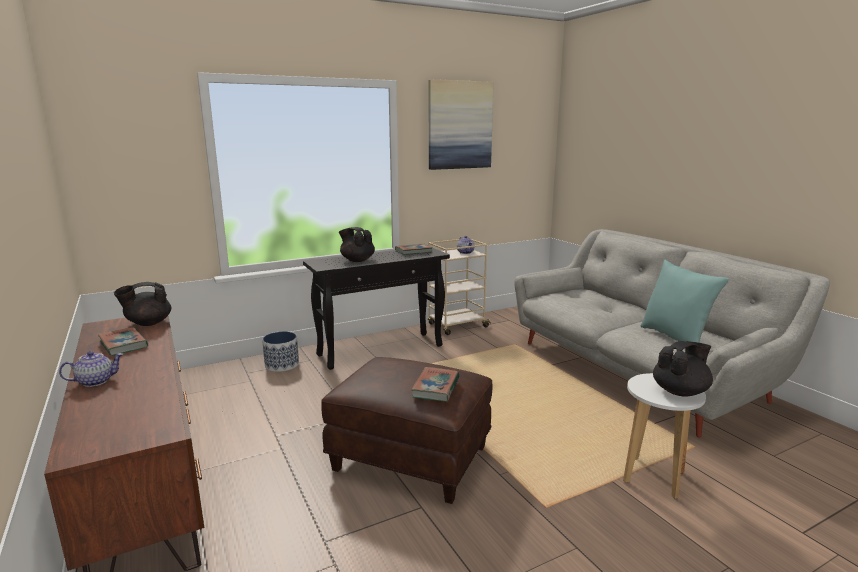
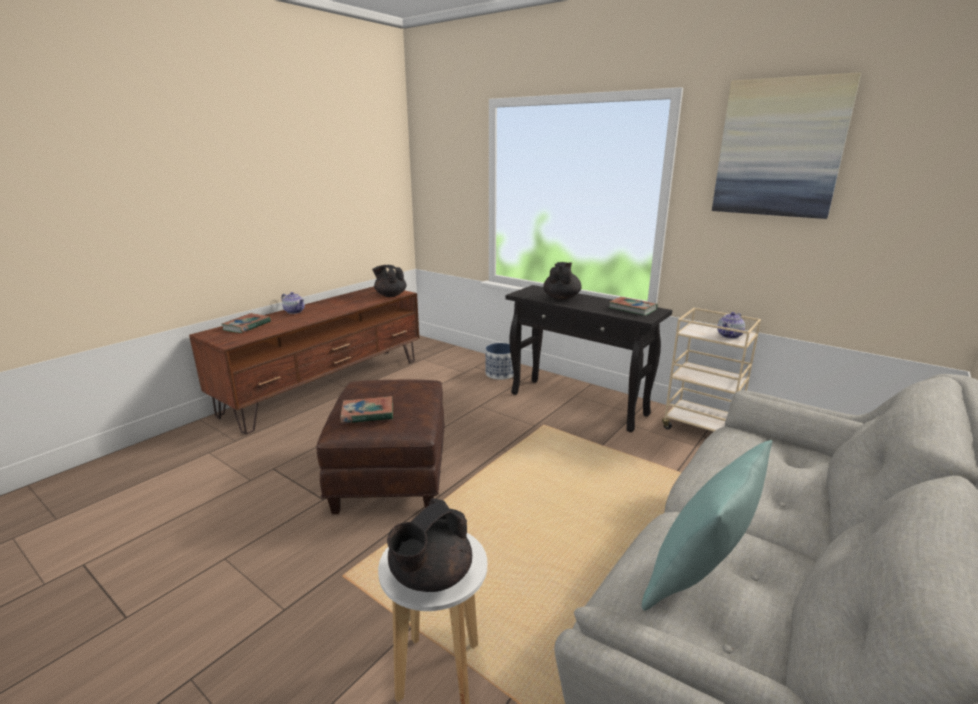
camera: 65 degrees right, 5 degrees up
book [98,327,148,356] -> book moved to [221,313,271,333]
black teapot [653,341,713,397] -> black teapot turned 90 degrees clockwise [387,498,472,592]

